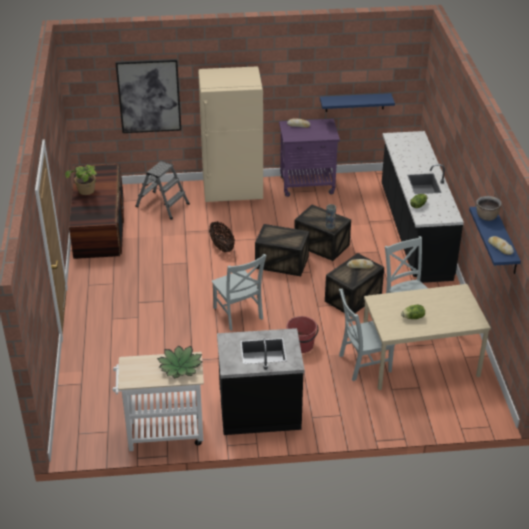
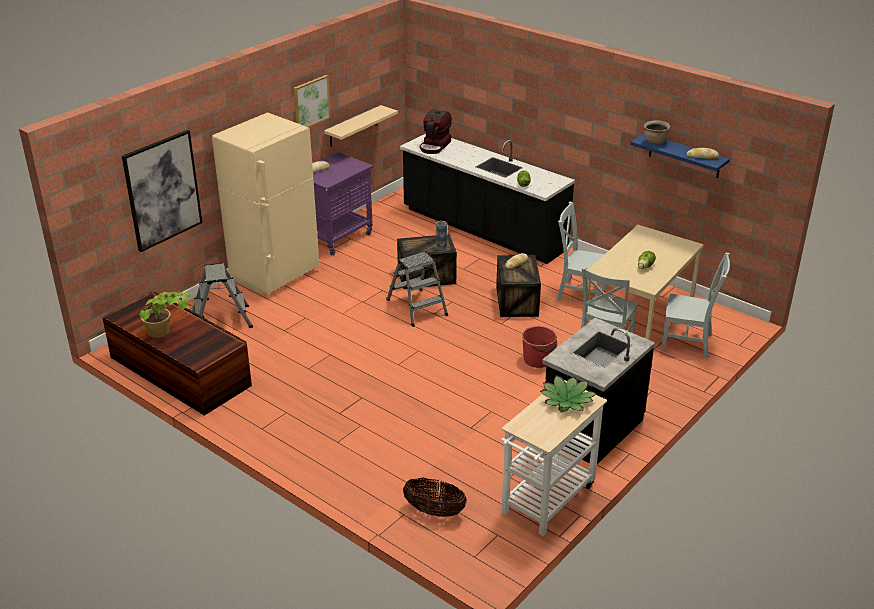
camera: 45 degrees left, 5 degrees down
basket [209,221,235,253] -> basket moved to [403,478,467,517]
grey chair [211,254,266,331] -> grey chair moved to [661,253,730,358]
crate [255,224,310,276] -> grey step ladder [386,251,448,327]
blue shelf [320,93,395,112] -> beige shelf [324,105,398,147]
none -> picture [294,75,331,127]
none -> coffee machine [420,109,452,154]

